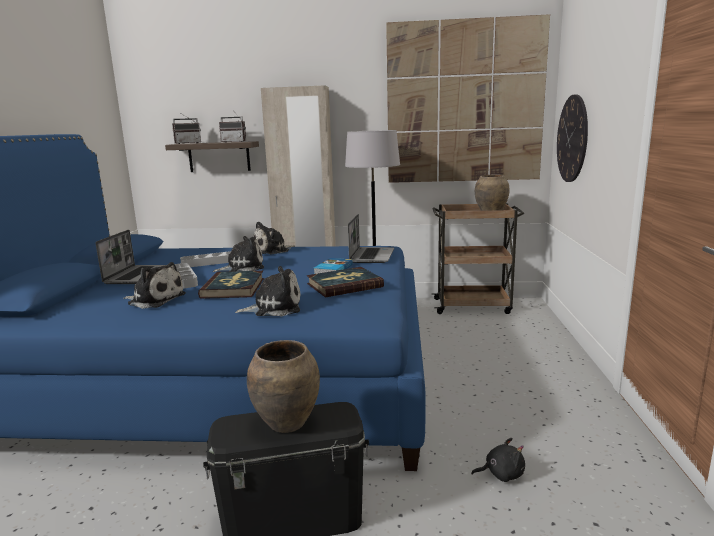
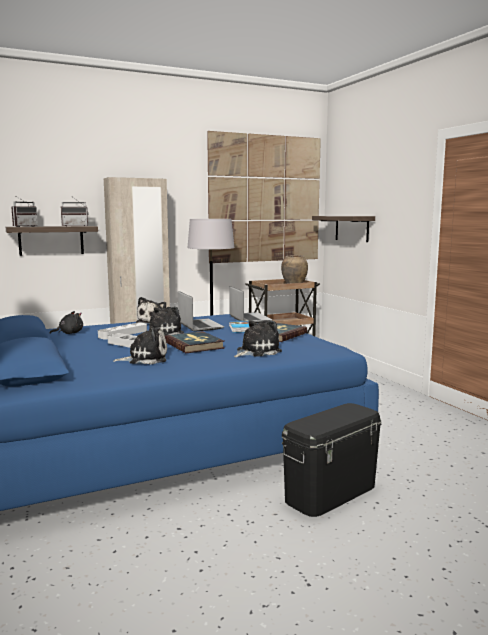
camera: 30 degrees left, 5 degrees down
laptop [96,230,167,284] -> laptop moved to [178,291,224,332]
brown vase [247,340,320,433] -> none
black plush toy [471,438,525,482] -> black plush toy moved to [50,311,83,334]
wall clock [557,95,588,182] -> shelf [312,216,375,242]

